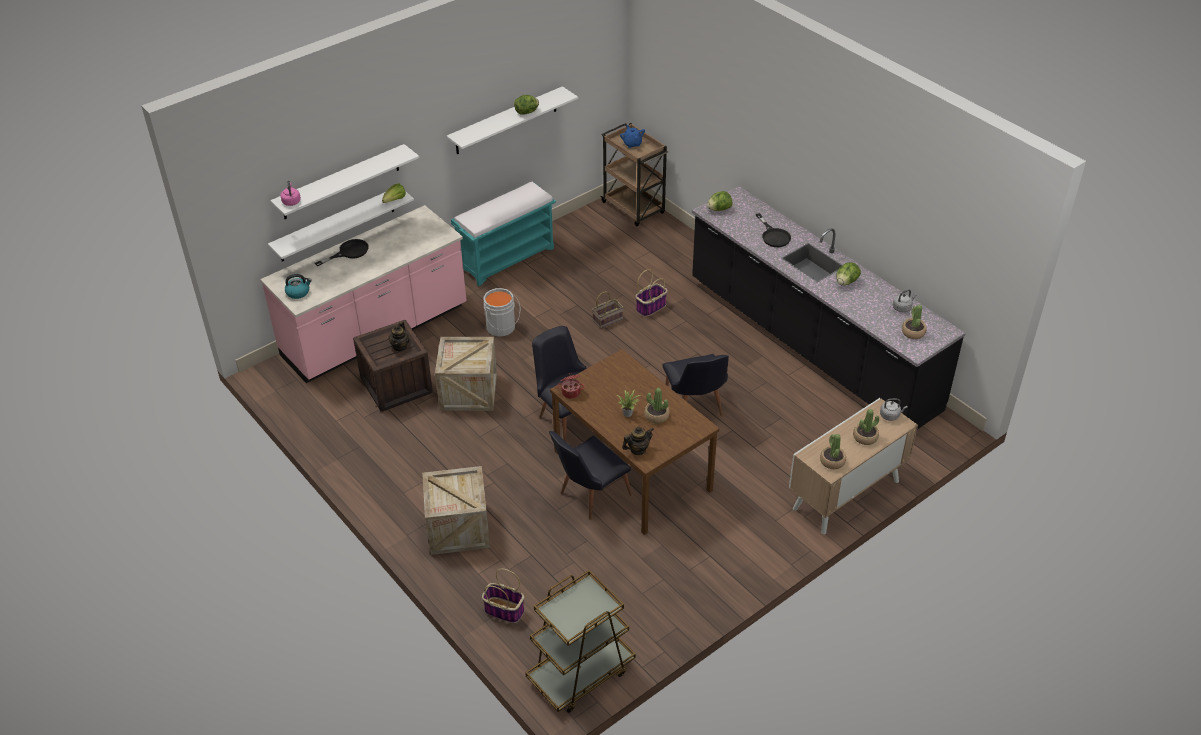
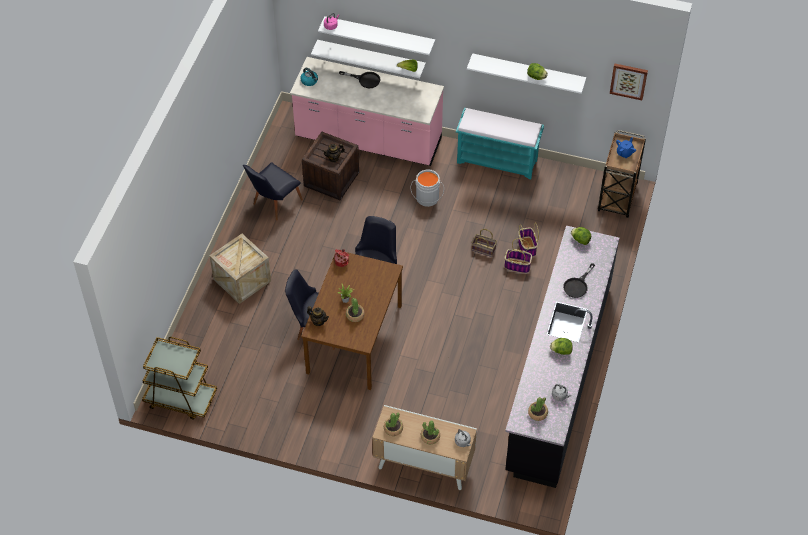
camera: 55 degrees right, 10 degrees up
crate [435,337,497,411] -> none
basket [482,568,524,623] -> basket moved to [518,222,539,257]
black chair [662,354,729,416] -> black chair moved to [243,162,303,220]
none -> picture [610,64,648,100]

